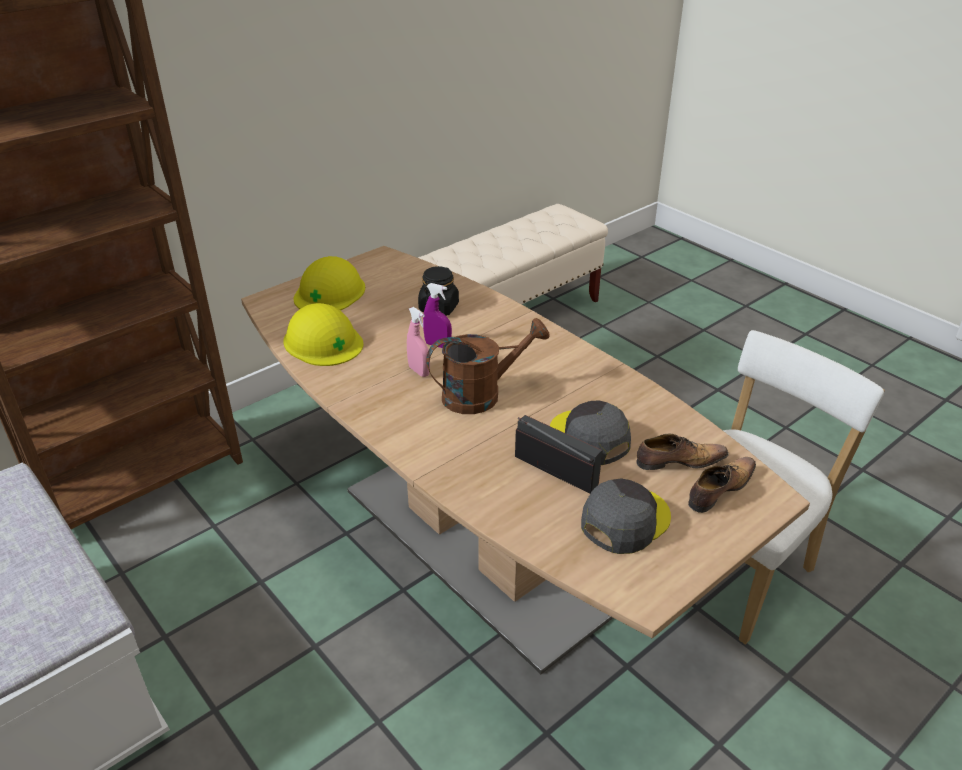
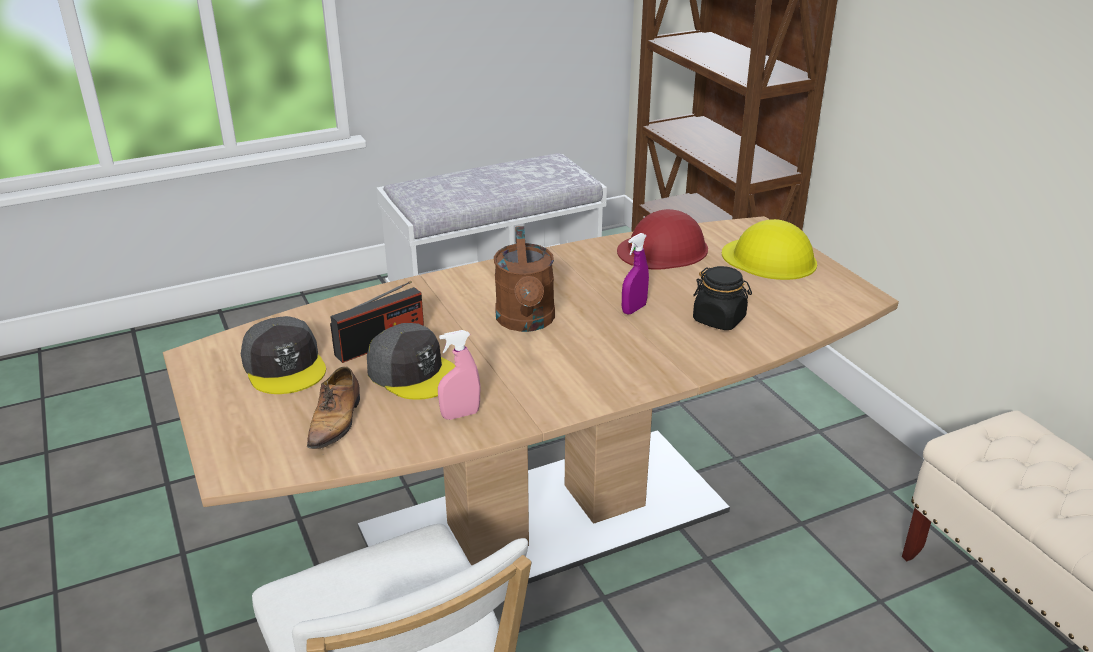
camera: 105 degrees right, 5 degrees down
yellow hard hat [283,303,363,366] -> red hard hat [617,209,708,270]
pink spray bottle [407,307,430,377] -> pink spray bottle moved to [438,330,480,420]
grey cap [550,400,631,465] -> grey cap turned 60 degrees clockwise [367,323,455,400]
shoe [688,457,756,513] -> none

